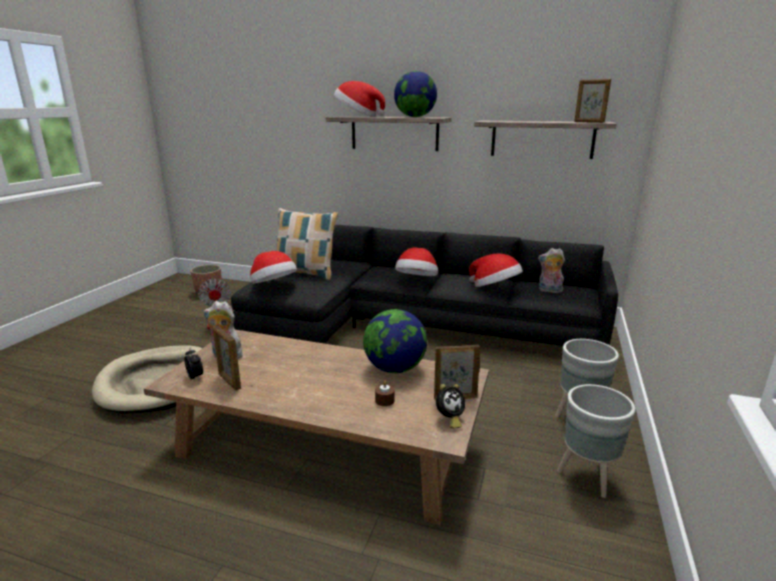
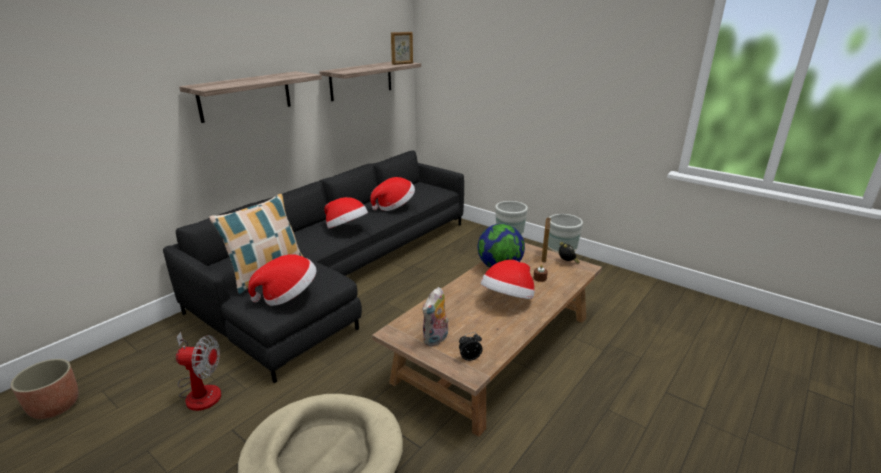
camera: 70 degrees left, 5 degrees up
picture frame [213,325,241,391] -> none
hat [334,81,385,117] -> hat moved to [481,260,535,299]
globe [394,71,437,117] -> none
plush toy [538,248,565,293] -> none

